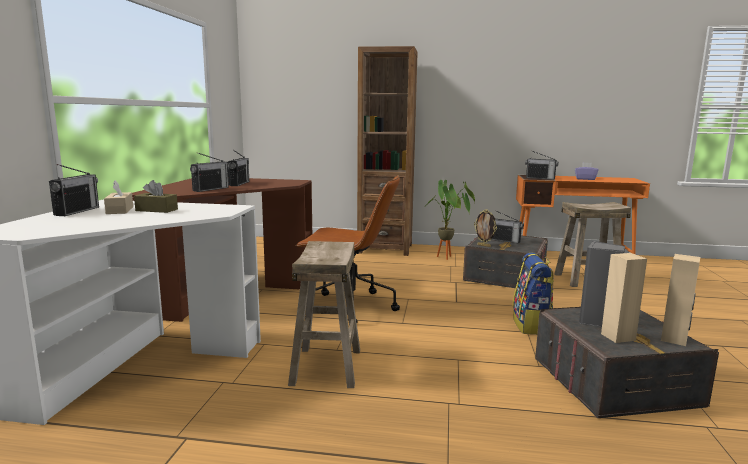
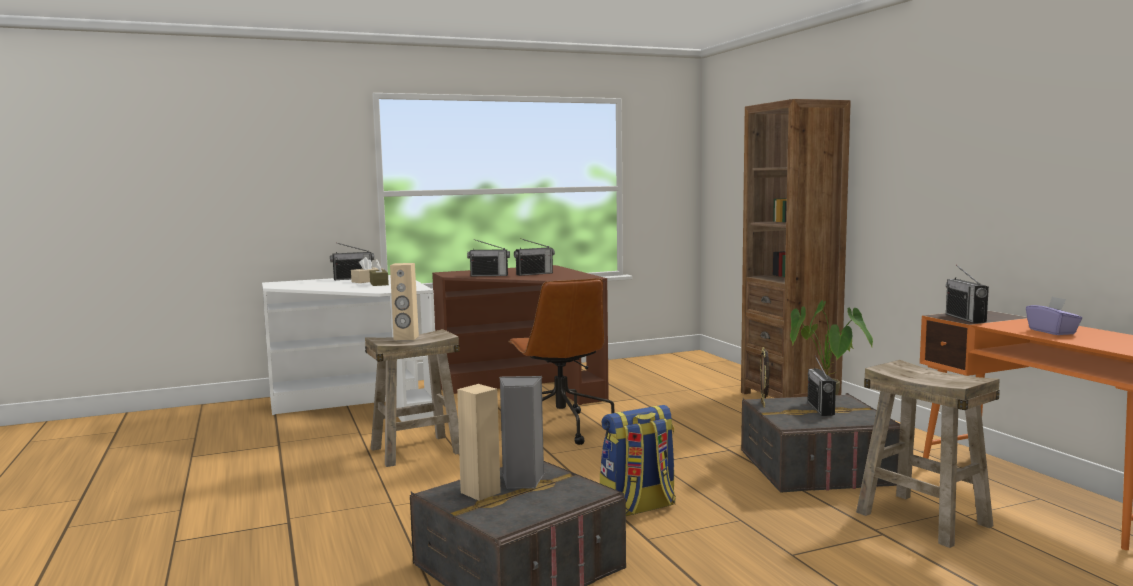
camera: 60 degrees right, 5 degrees down
beige speaker [661,254,700,346] -> beige speaker moved to [390,263,419,340]

